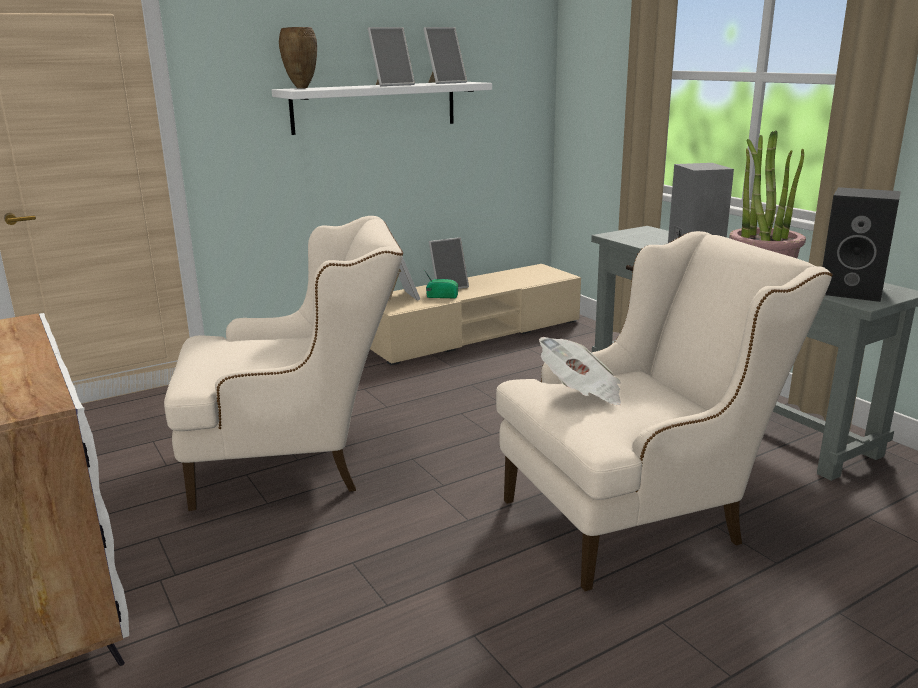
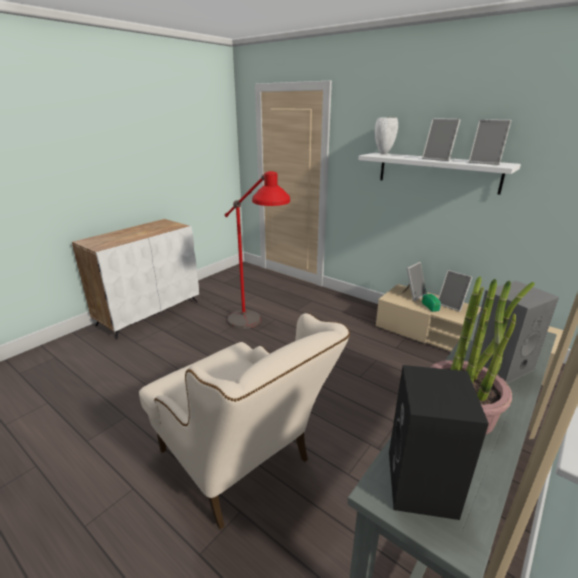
camera: 70 degrees right, 5 degrees up
beige armchair [164,216,403,511] -> red floor lamp [225,171,290,329]
brown vase [279,27,317,89] -> white vase [375,117,398,154]
newspaper [539,337,621,405] -> none

